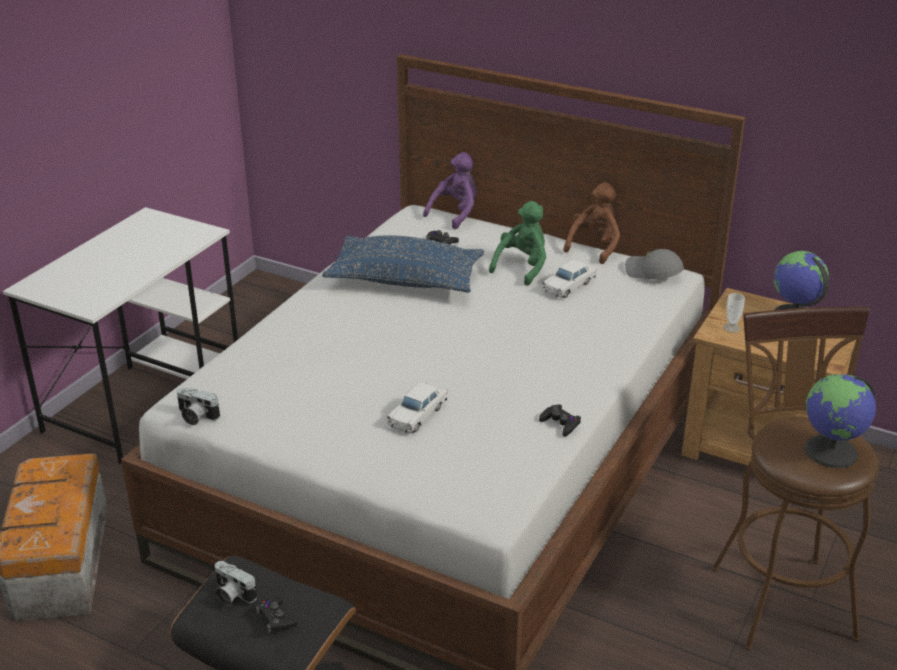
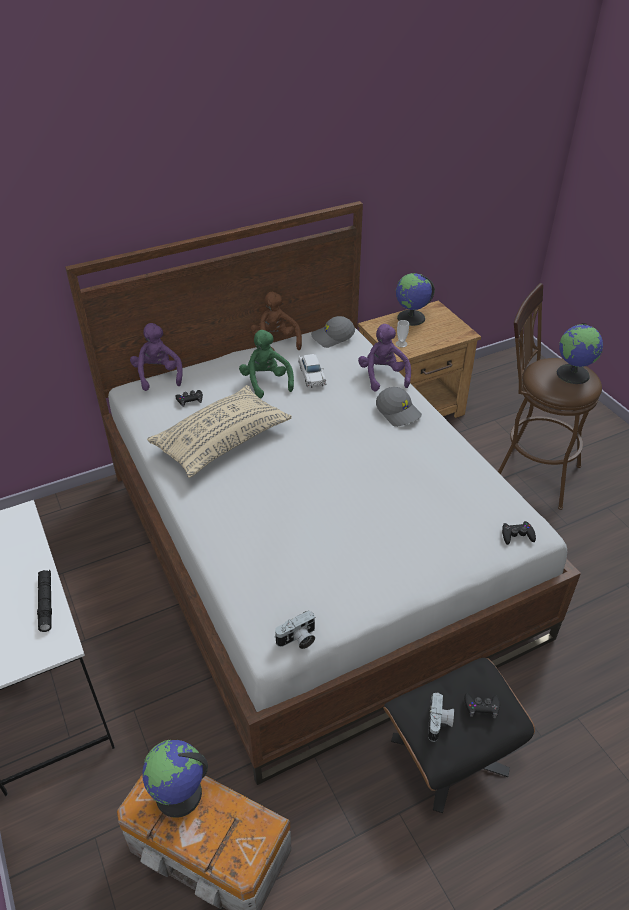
camera: 55 degrees left, 10 degrees up
camera [215,561,257,606] -> camera turned 60 degrees counterclockwise [428,692,454,742]
blue pillow [322,235,484,292] -> beige pillow [147,385,292,478]
white toy car [387,382,447,433] -> none
black game controller [539,404,581,437] -> black game controller moved to [502,521,536,545]
none -> black flashlight [37,570,52,632]
none -> globe [142,739,208,818]
none -> purple plush toy [358,324,411,392]
none -> grey cap [376,387,422,427]

